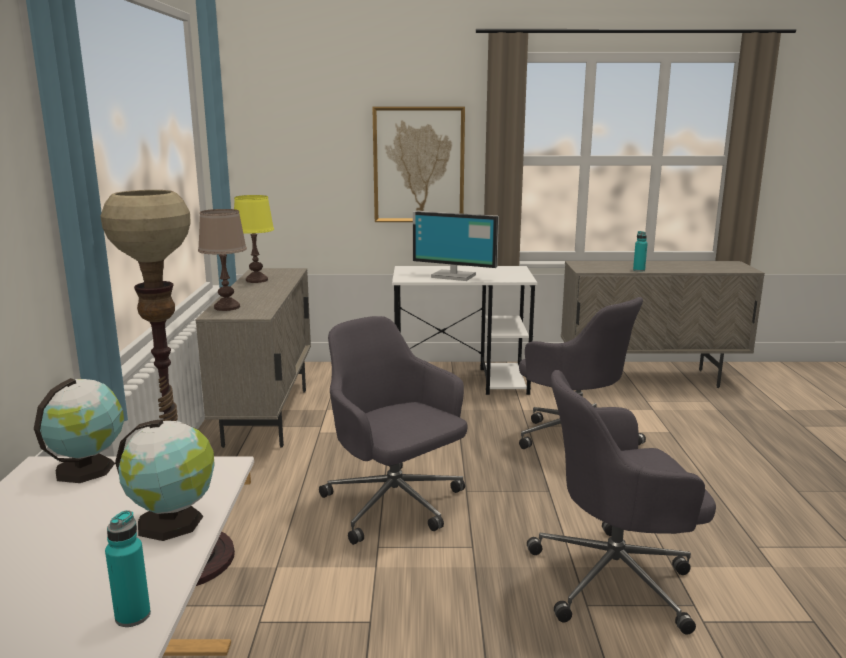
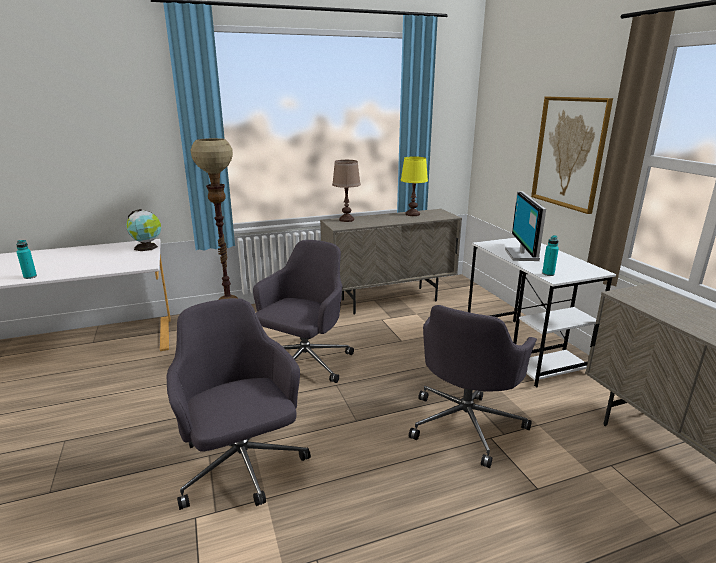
camera: 70 degrees right, 5 degrees up
globe [115,419,215,541] -> none
turquoise bottle [633,231,648,272] -> turquoise bottle moved to [542,235,559,276]

